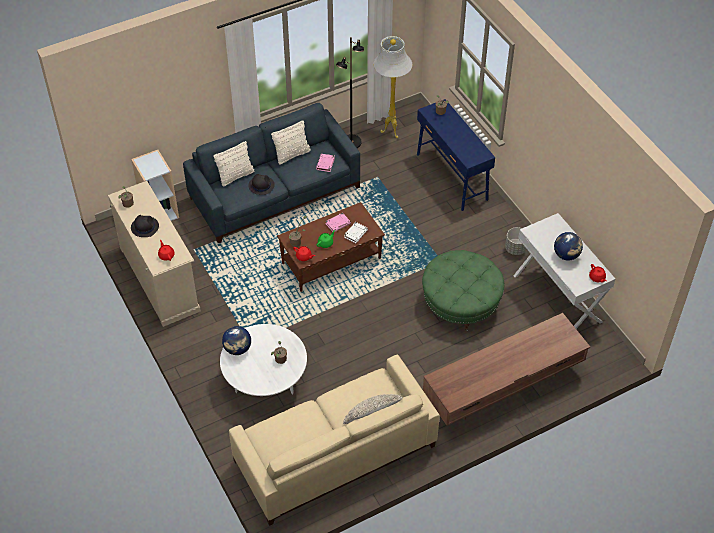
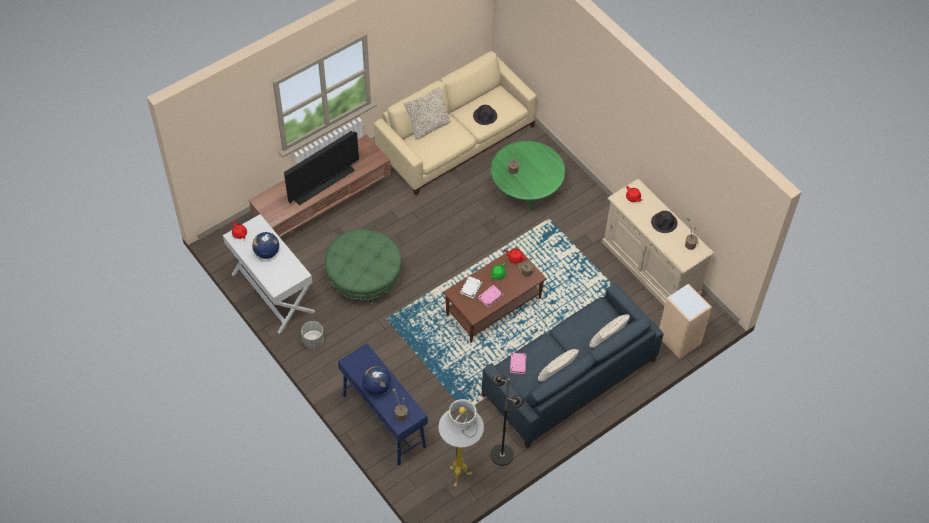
camera: 170 degrees right, 5 degrees up
white coffee table [220,324,307,396] -> green coffee table [491,141,565,212]
globe [222,326,251,355] -> globe moved to [362,366,391,395]
black hat [248,174,275,195] -> black hat moved to [473,105,497,125]
none -> television [284,131,359,205]

